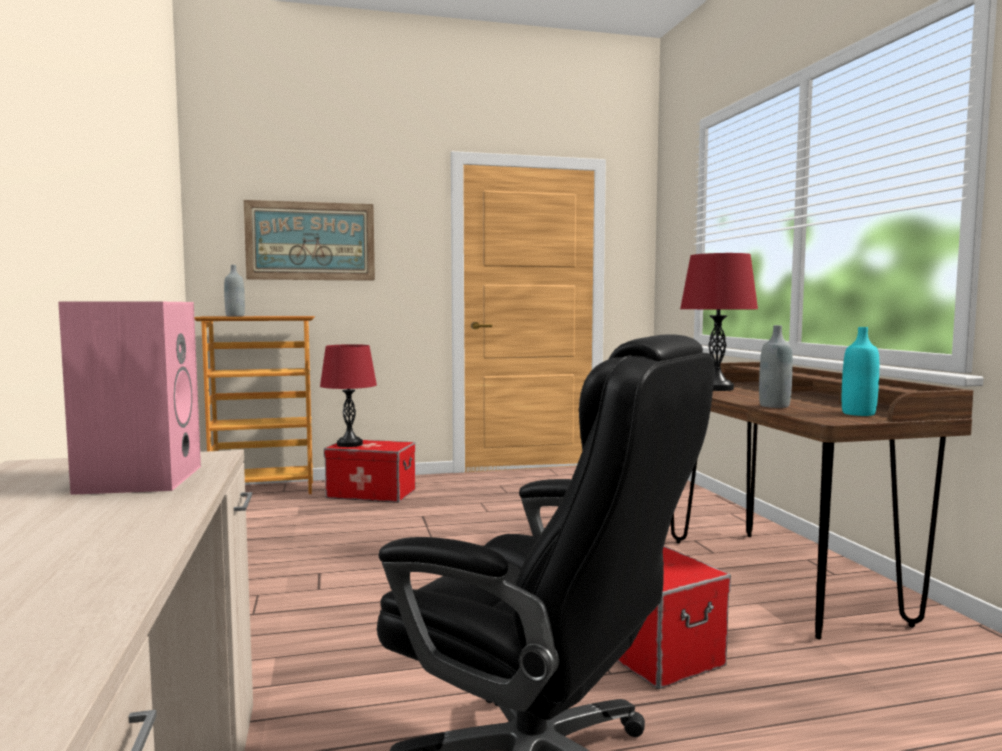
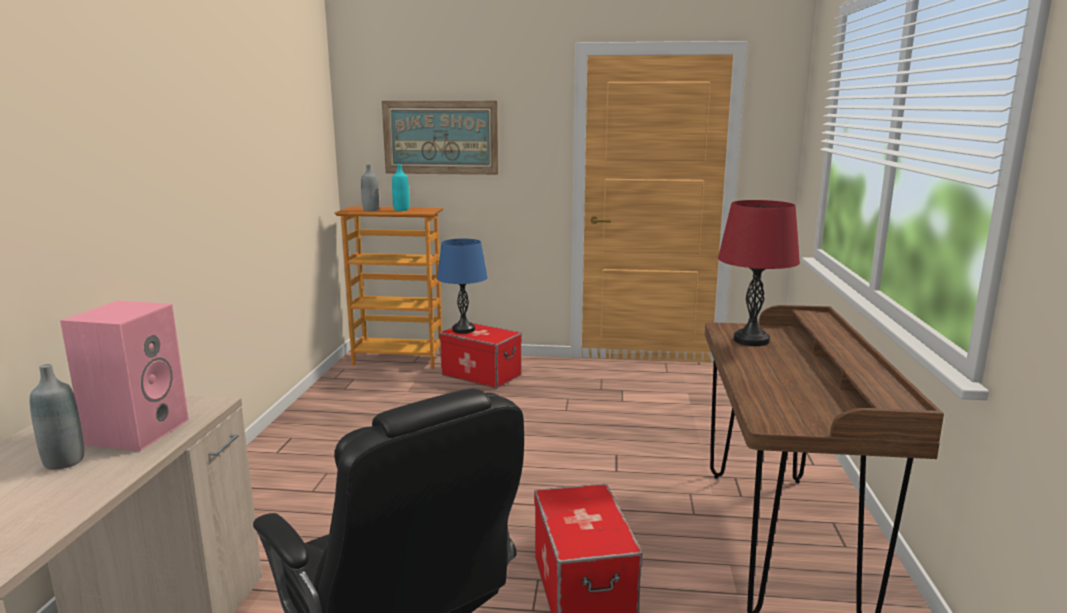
camera: 20 degrees right, 10 degrees up
red table lamp [320,344,377,447] -> blue table lamp [437,239,488,334]
grey bottle [759,325,793,408] -> grey bottle moved to [29,364,84,470]
turquoise bottle [842,327,879,416] -> turquoise bottle moved to [392,164,409,211]

